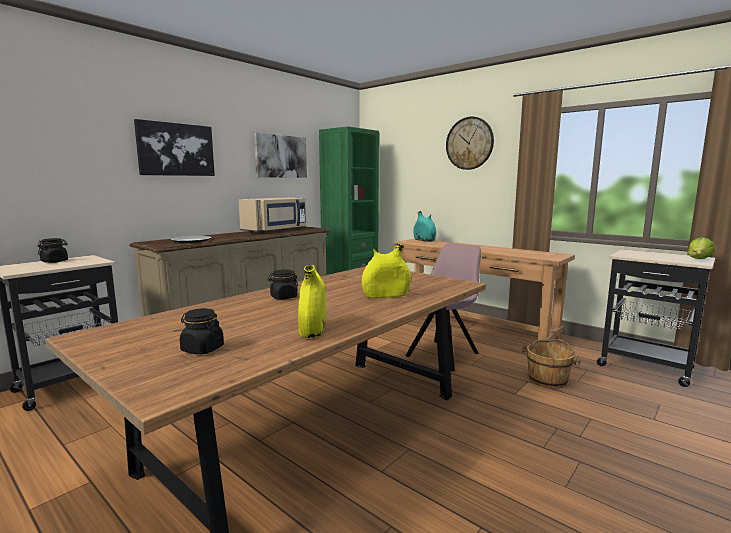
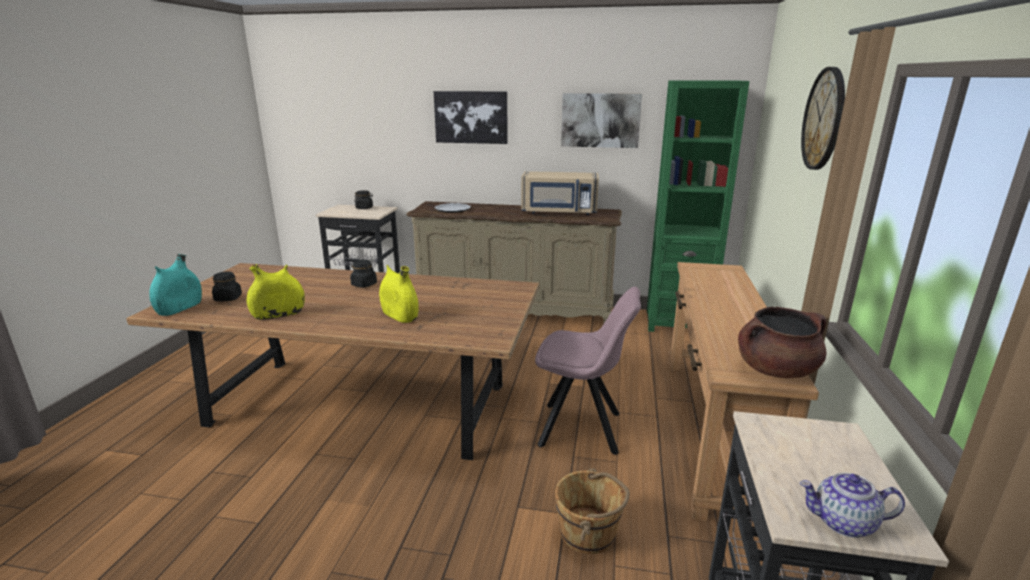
camera: 60 degrees right, 10 degrees up
turquoise vase [413,211,436,242] -> turquoise vase moved to [149,254,202,316]
lettuce [687,237,715,259] -> teapot [800,472,905,538]
none -> brown cooking pot [738,307,826,378]

